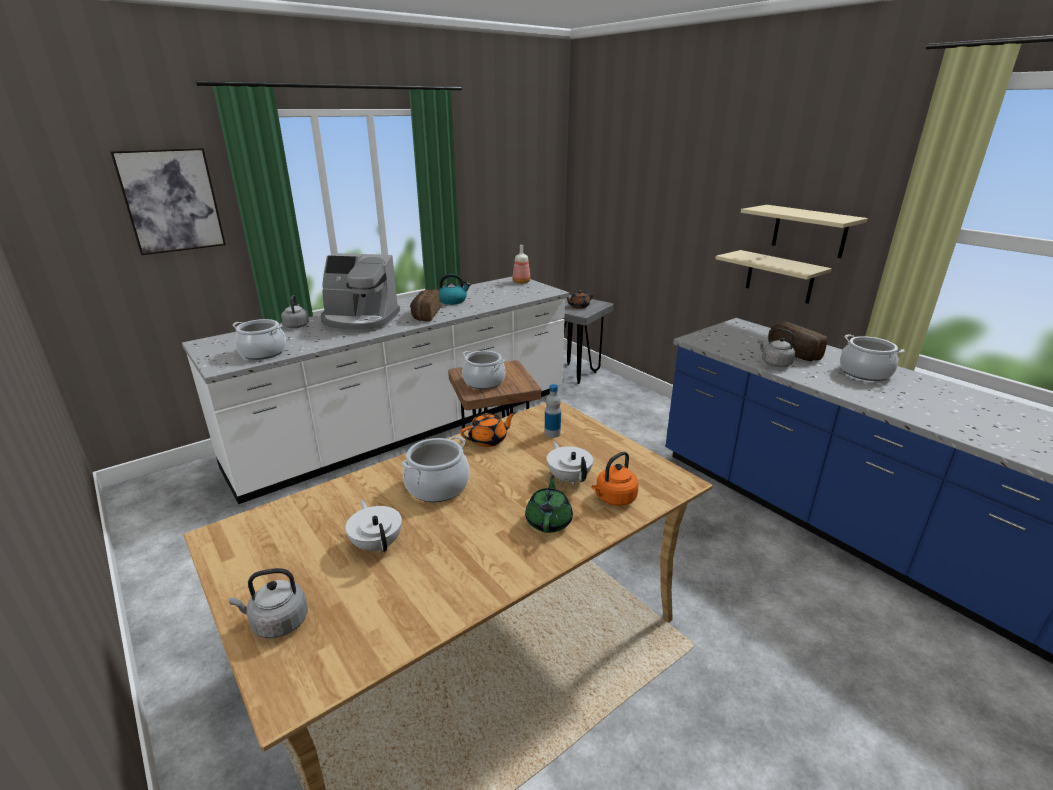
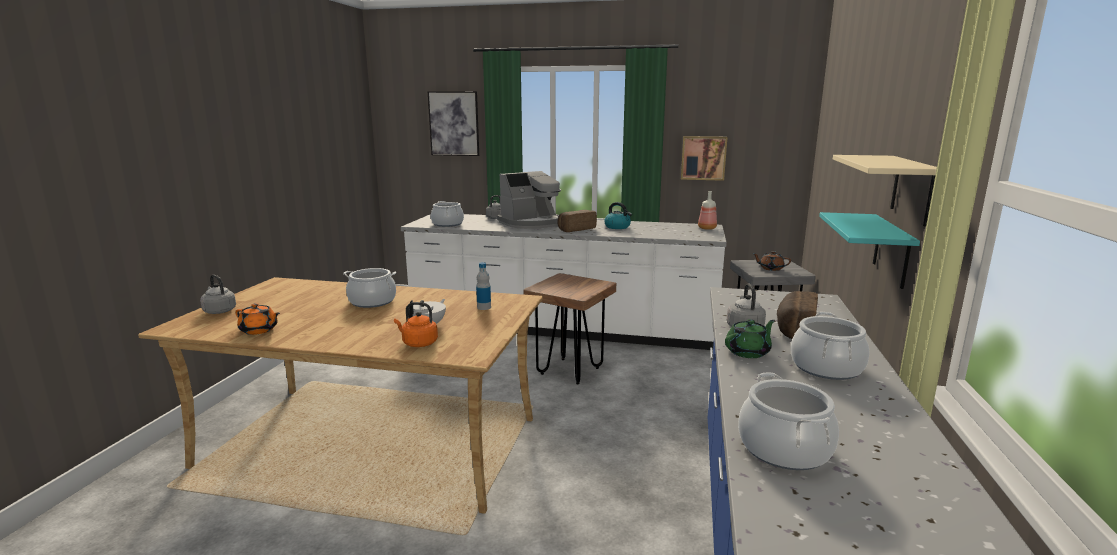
camera: 50 degrees right, 10 degrees down
coffee machine [320,253,400,333] -> coffee machine turned 90 degrees counterclockwise [497,171,561,229]
white teapot [345,500,402,553] -> none
orange teapot [461,412,516,447] -> orange teapot moved to [235,303,280,335]
cooking pot [462,351,506,389] -> cooking pot moved to [738,373,839,470]
green teapot [525,475,573,533] -> green teapot moved to [725,319,775,358]
beige shelf [715,250,832,304] -> turquoise shelf [819,212,920,289]
none -> picture [681,136,728,181]

